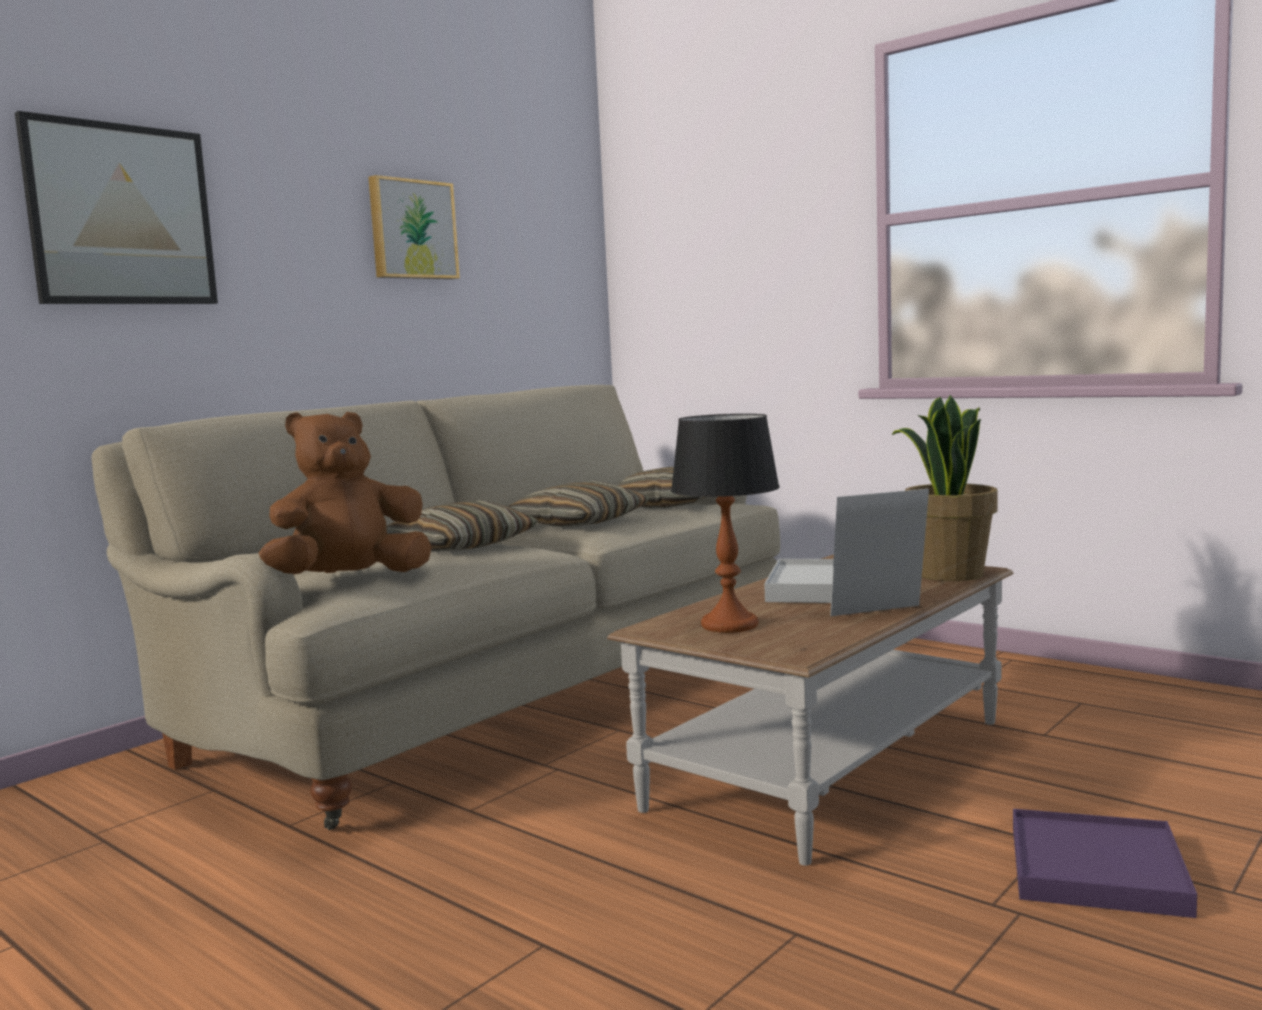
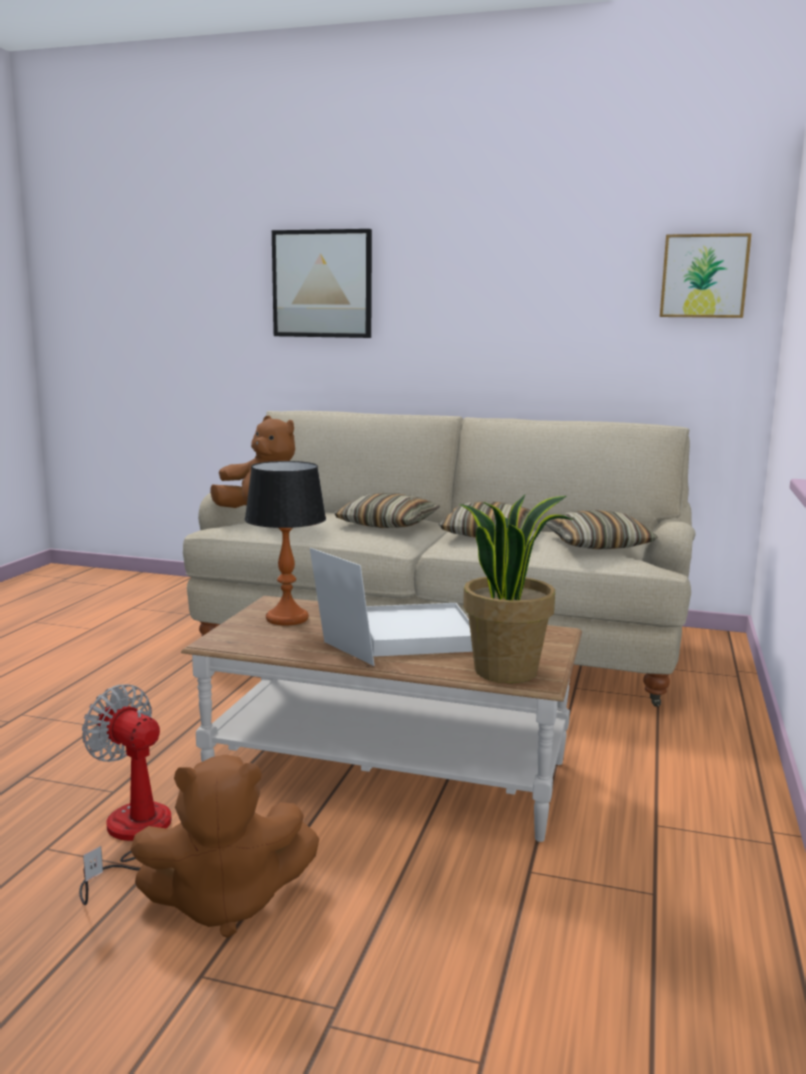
camera: 65 degrees right, 5 degrees up
picture [368,175,460,279] -> picture moved to [660,233,752,318]
purple tray [1013,809,1197,918] -> brown plush toy [130,755,319,938]
none -> fan [79,684,172,905]

